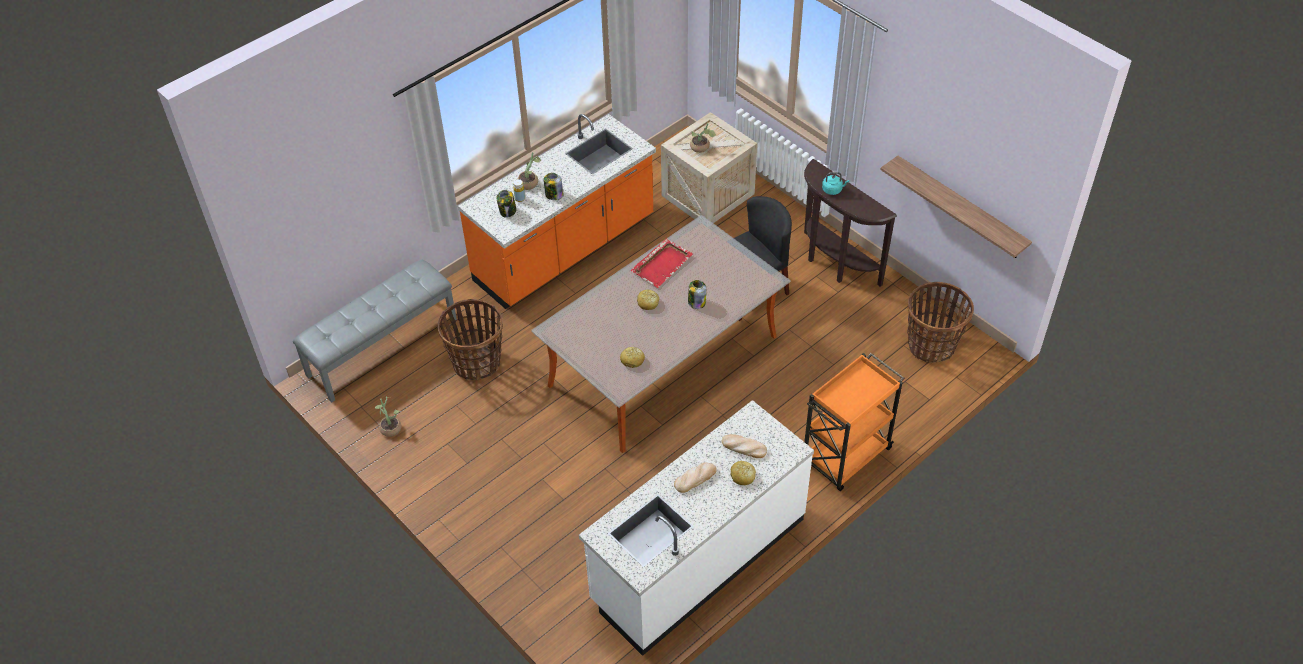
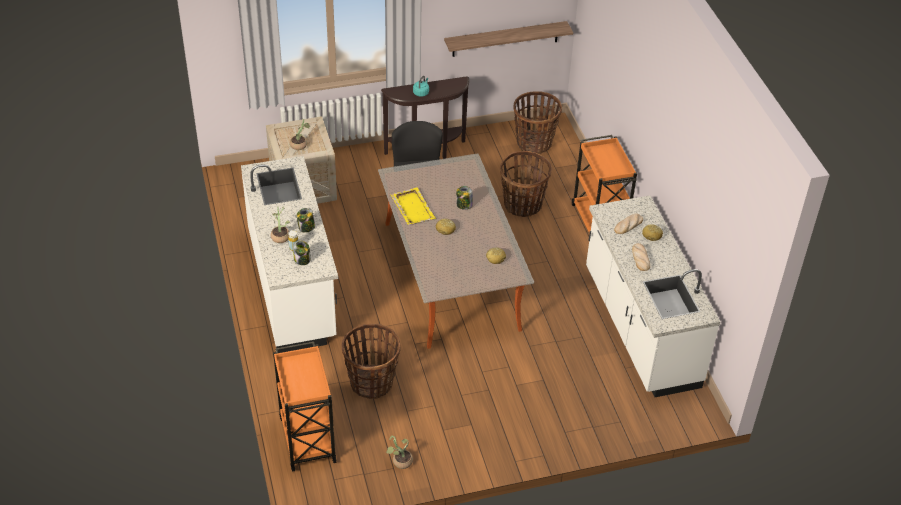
camera: 65 degrees left, 5 degrees down
grey bench [293,260,457,403] -> orange cart [273,342,337,472]
orange counter [458,114,656,309] -> white counter [241,156,338,353]
red tray [631,238,693,288] -> yellow tray [390,187,436,225]
none -> basket [500,151,552,217]

